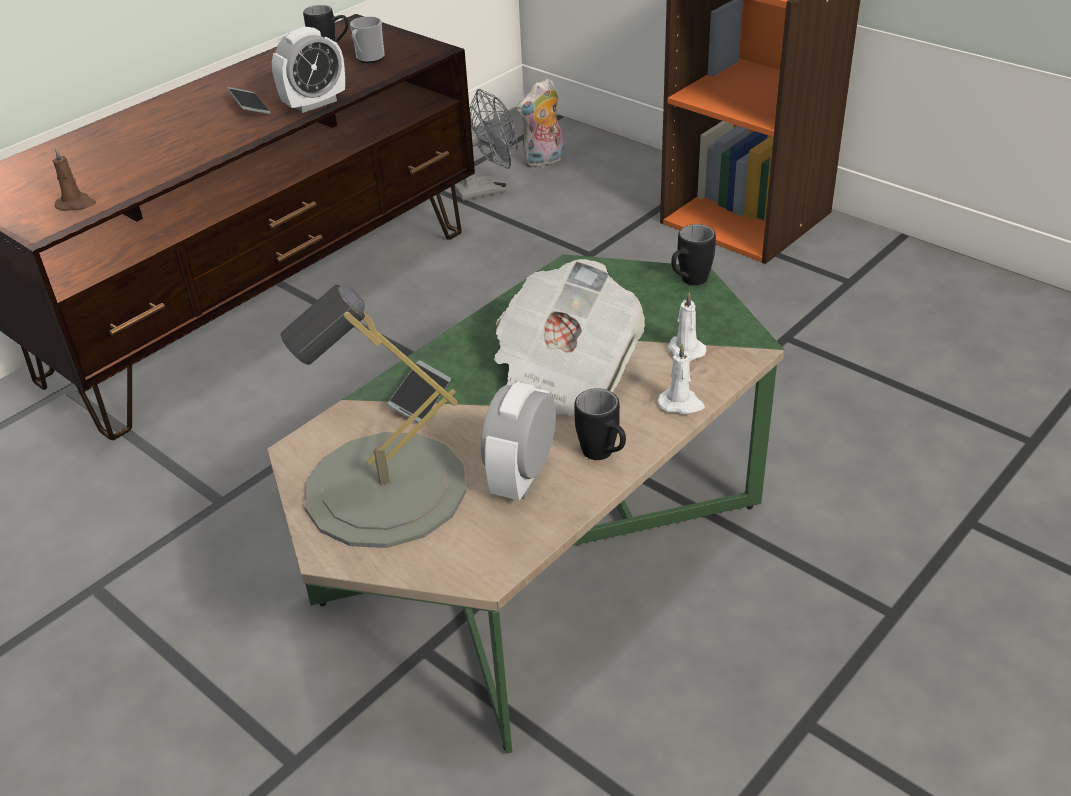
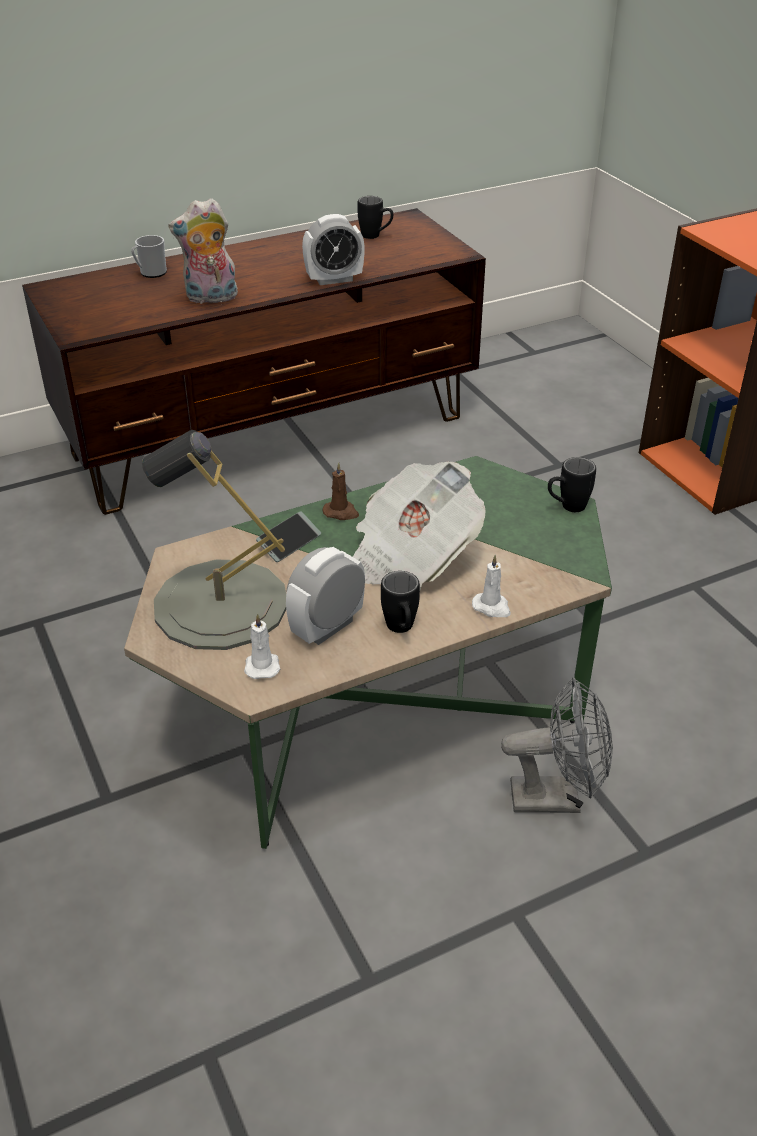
camera: 20 degrees right, 0 degrees up
brown candle [53,146,96,211] -> brown candle moved to [323,462,359,520]
phone [227,87,271,114] -> none
mug [350,16,385,63] -> mug moved to [131,235,167,278]
grey fan [455,89,518,201] -> grey fan moved to [501,677,613,813]
plush toy [516,78,564,168] -> plush toy moved to [168,198,238,304]
white candle [667,292,706,361] -> white candle moved to [244,614,281,679]

